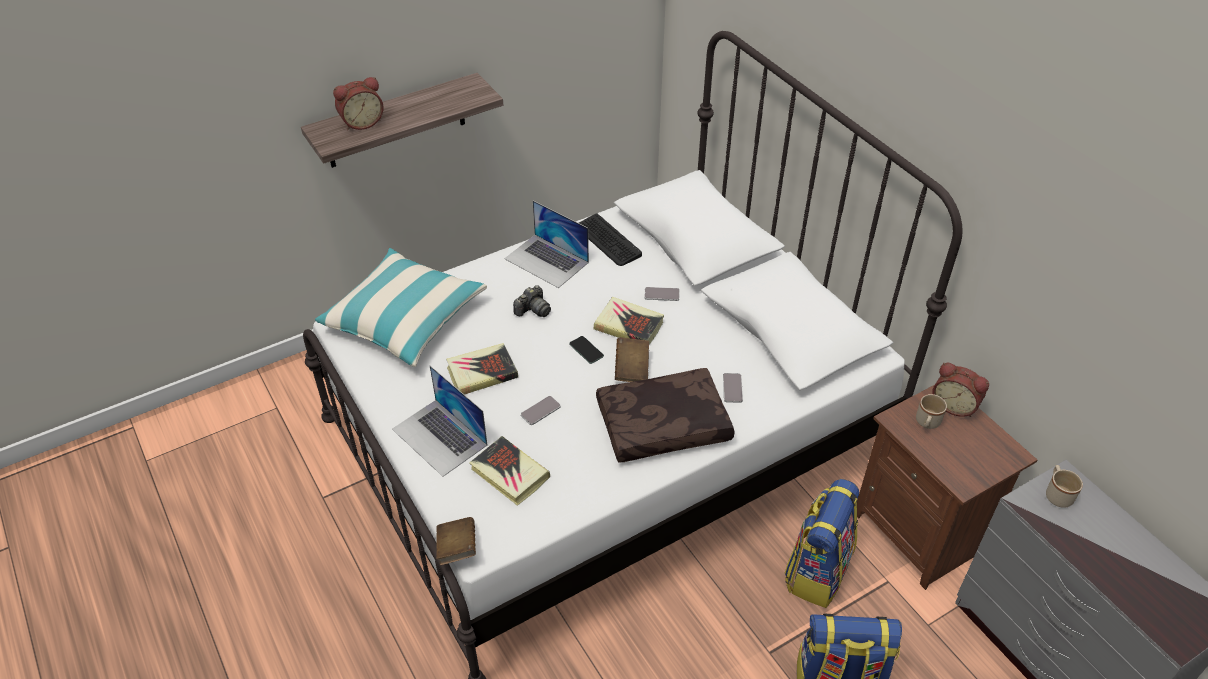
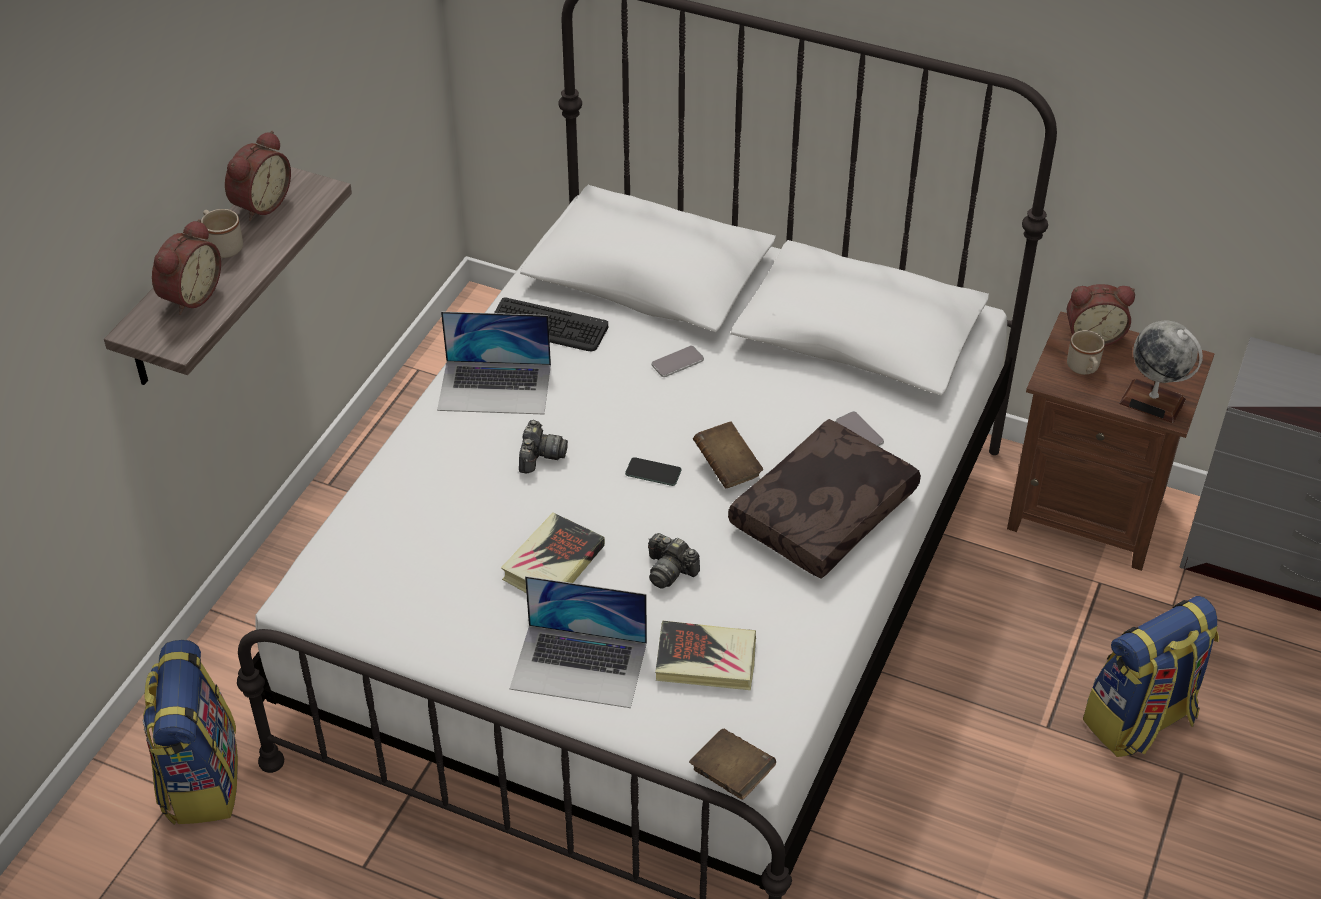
camera: 35 degrees left, 0 degrees up
pillow [315,248,487,367] -> none
phone [521,396,561,425] -> camera [648,533,700,589]
book [594,297,664,345] -> none
backpack [784,479,859,608] -> backpack moved to [143,640,238,825]
beige mug [1046,465,1083,508] -> beige mug moved to [201,209,243,258]
none -> alarm clock [225,131,291,221]
none -> globe [1119,320,1203,423]

